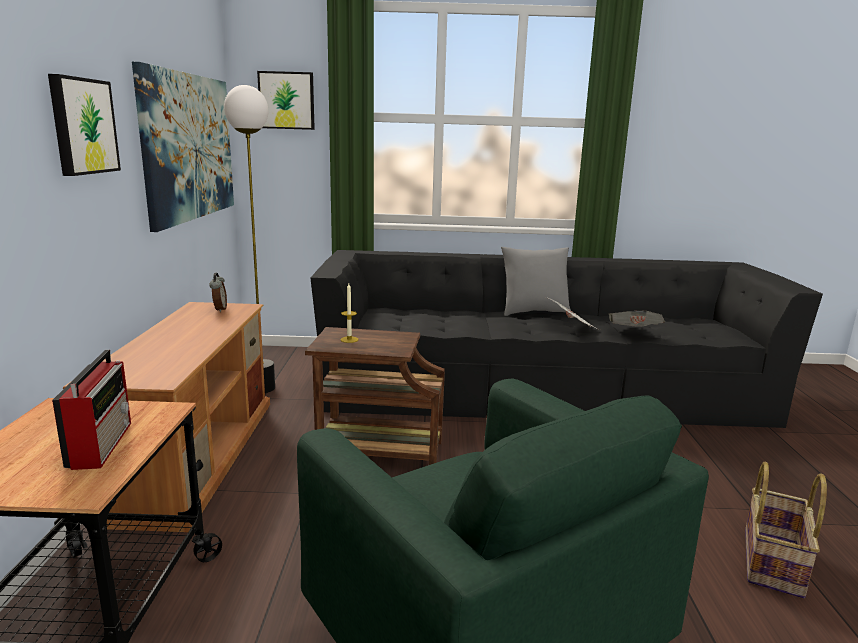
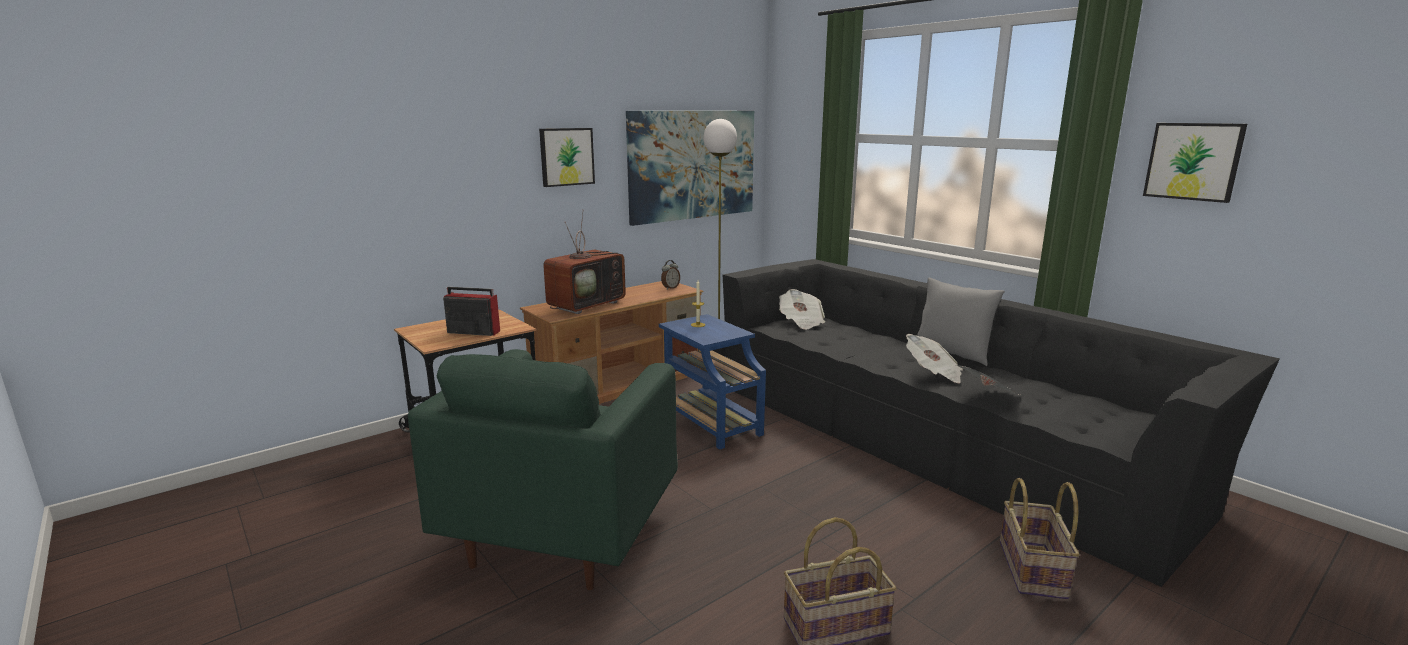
camera: 50 degrees right, 0 degrees up
radio [52,350,131,470] -> radio turned 120 degrees counterclockwise [443,287,500,336]
picture [257,71,315,130] -> picture moved to [1143,123,1247,203]
brown side table [305,327,445,465] -> blue side table [659,314,766,450]
none -> television [543,209,626,314]
none -> newspaper [779,289,825,330]
none -> basket [1000,478,1080,599]

